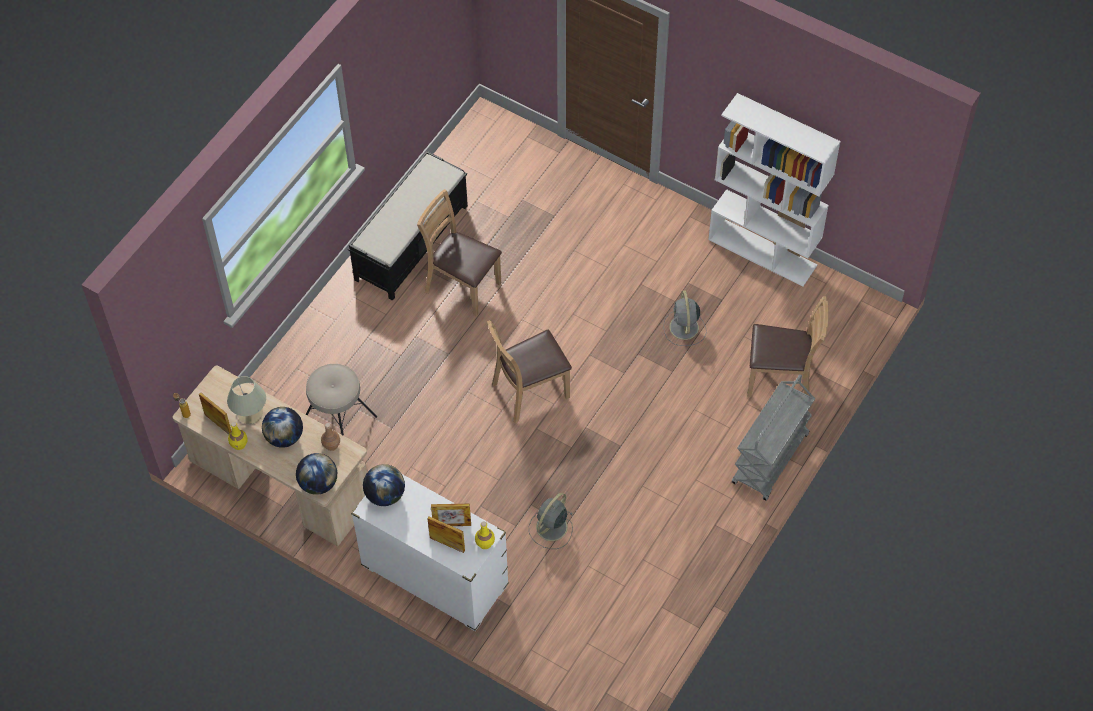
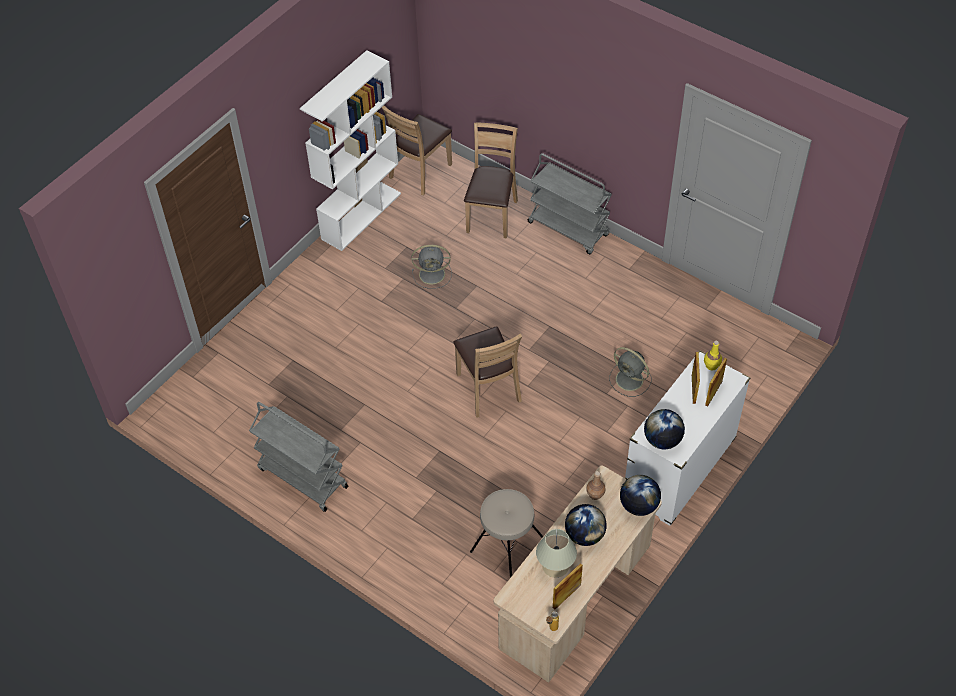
camera: 85 degrees left, 5 degrees down
yellow bottle [228,422,248,450] -> none
black bench [348,151,468,301] -> grey cart [249,402,348,512]
brown chair [417,189,502,317] -> brown chair moved to [382,106,452,195]

